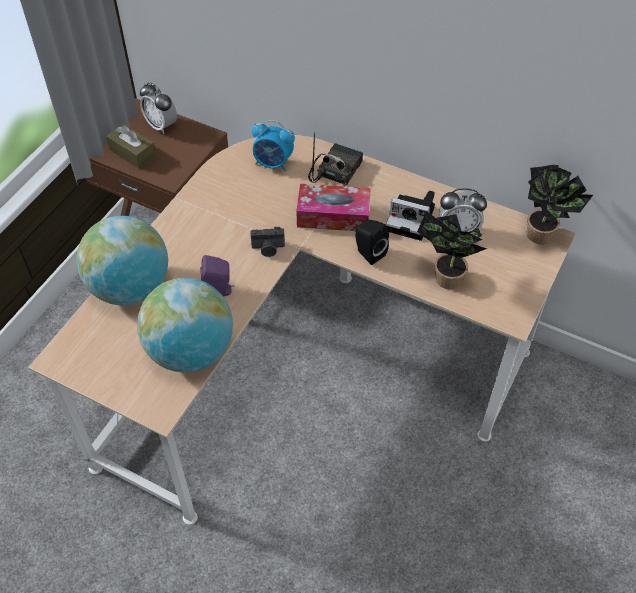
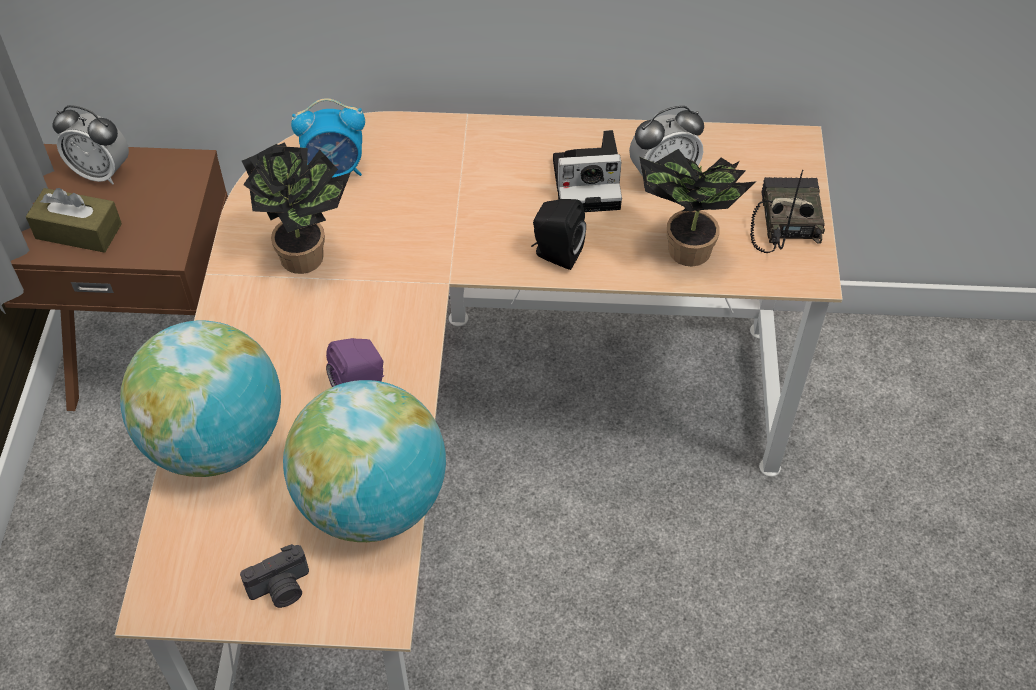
camera: 25 degrees left, 0 degrees up
camera [250,227,285,257] -> camera moved to [240,544,309,608]
tissue box [296,184,371,231] -> none
radio [308,132,363,186] -> radio moved to [750,170,825,253]
potted plant [527,164,593,244] -> potted plant moved to [242,142,351,274]

